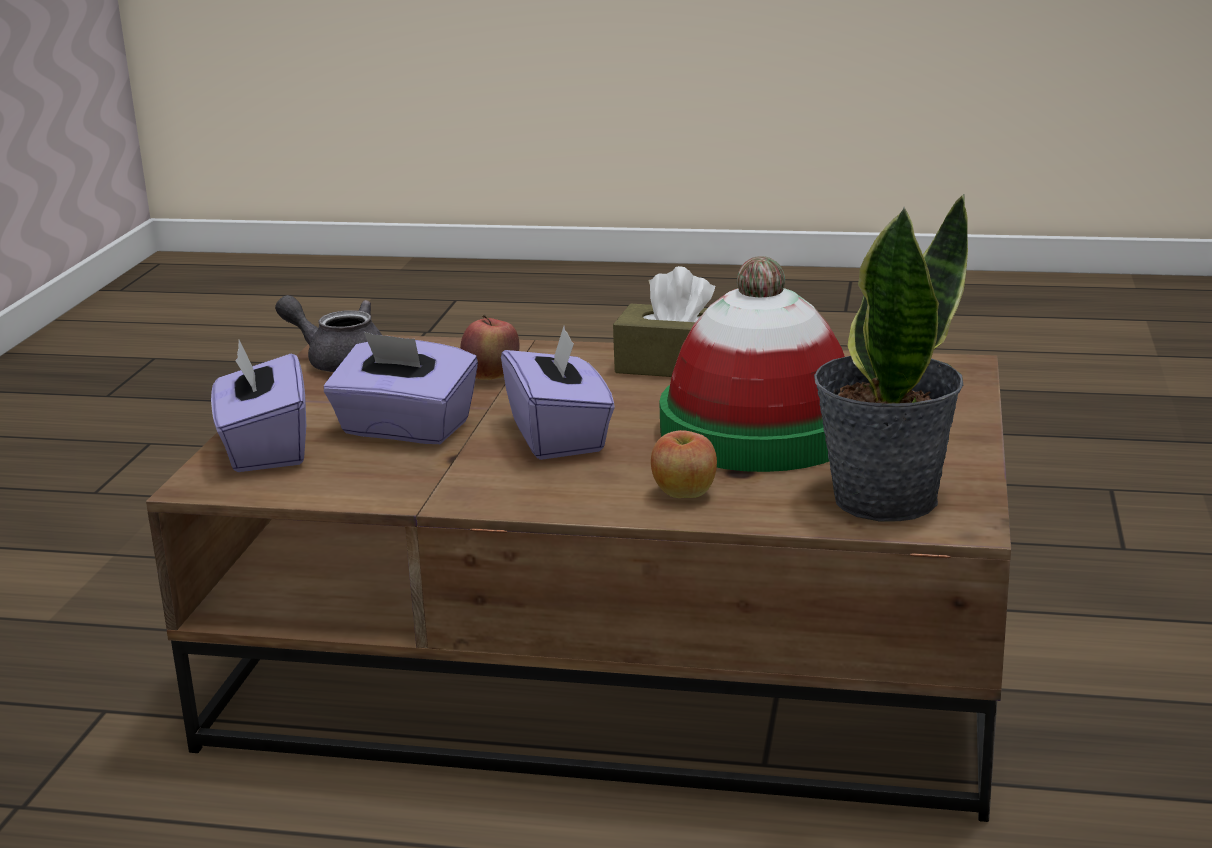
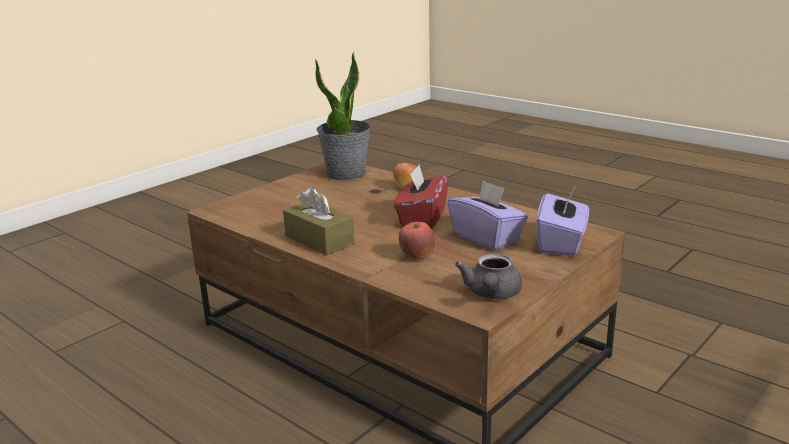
camera: 150 degrees left, 0 degrees up
grey teapot [275,295,382,372] -> grey teapot turned 45 degrees clockwise [455,254,522,299]
purple tissue box [501,326,615,460] -> red tissue box [394,165,449,229]
hat [659,256,845,472] -> none

